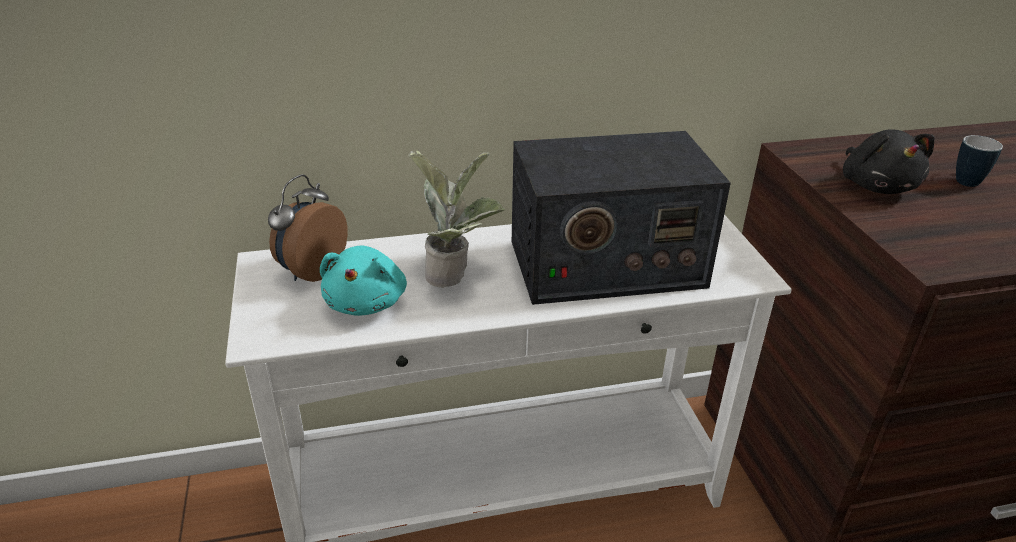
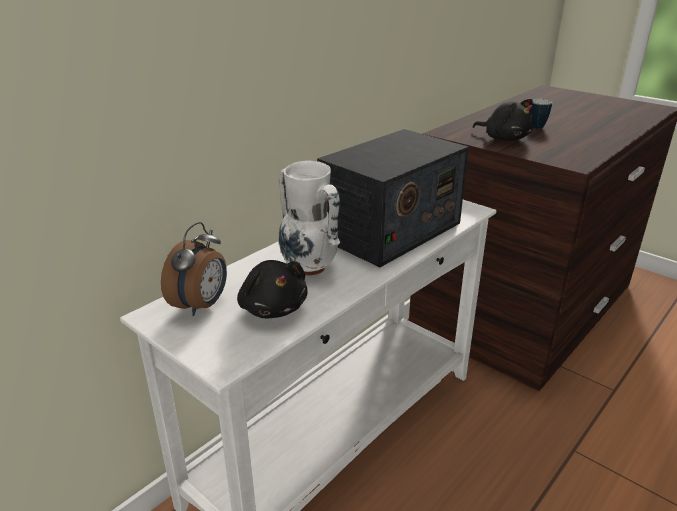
camera: 35 degrees left, 5 degrees down
alarm clock [268,174,348,282] -> alarm clock turned 150 degrees counterclockwise [161,222,227,316]
turquoise plush toy [320,246,407,316] -> black plush toy [237,260,308,318]
potted plant [409,150,505,288] -> white vase [279,161,340,276]

